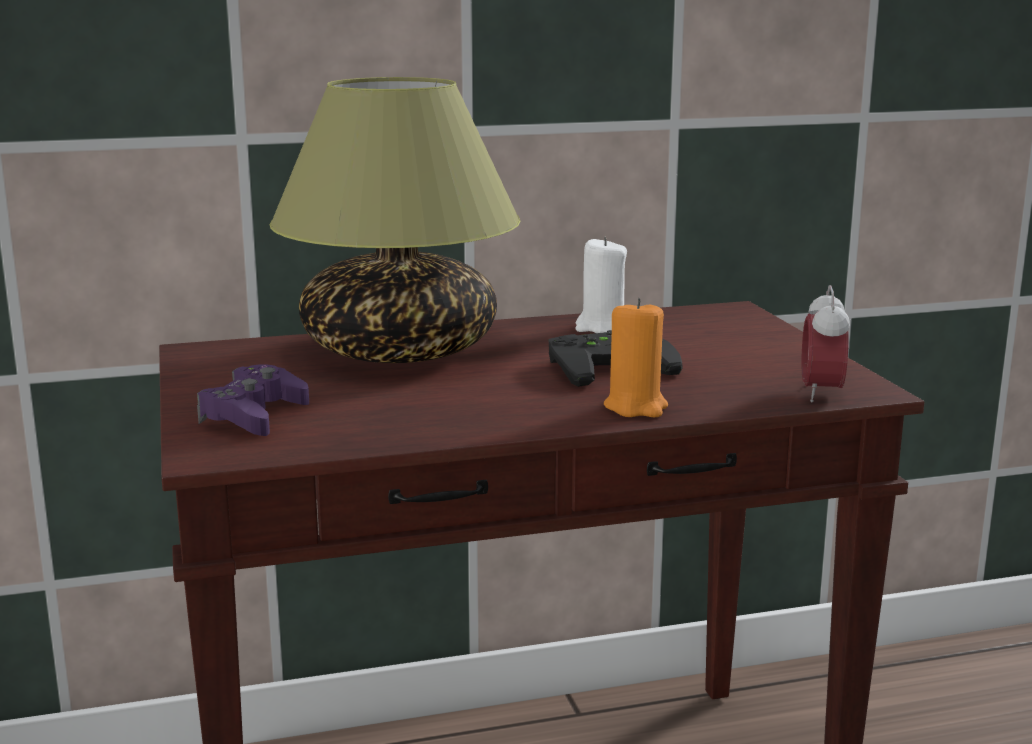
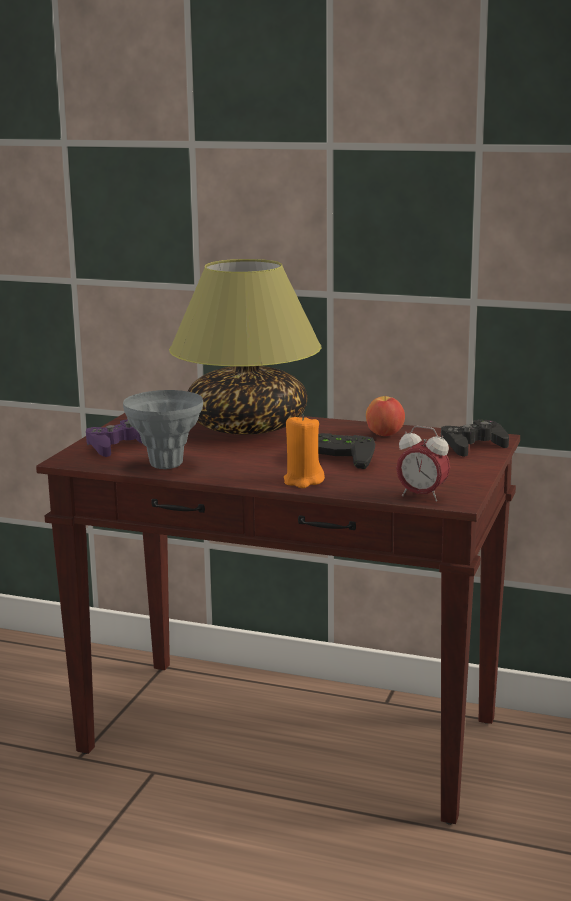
camera: 35 degrees right, 0 degrees up
white candle [576,237,627,333] -> apple [366,396,405,436]
alarm clock [801,285,850,403] -> alarm clock turned 105 degrees counterclockwise [396,426,450,502]
none -> grey vase [123,390,203,469]
none -> black game controller [441,419,509,457]

